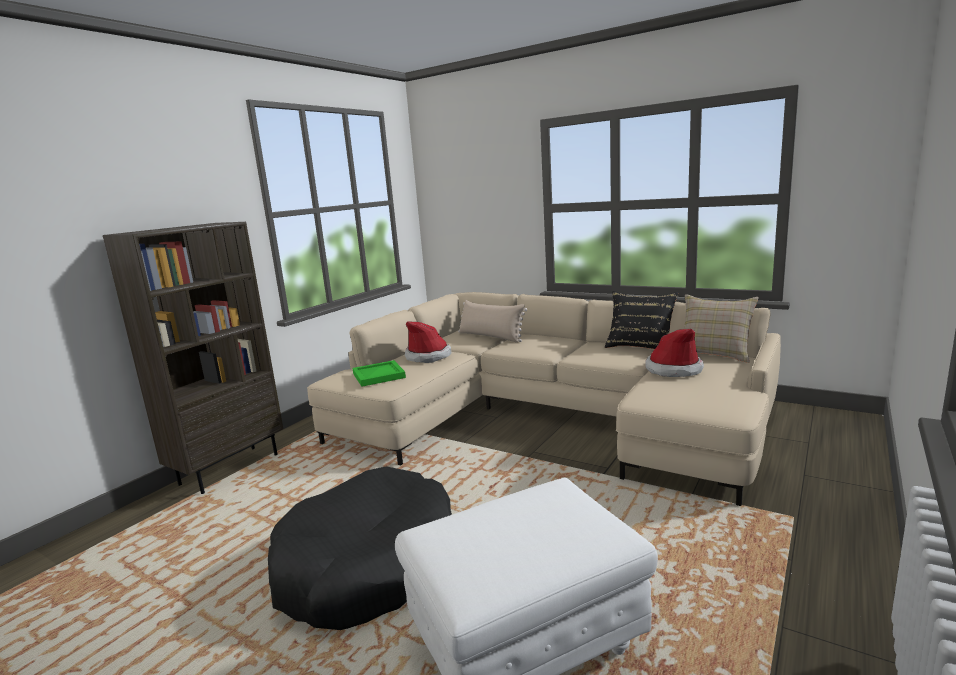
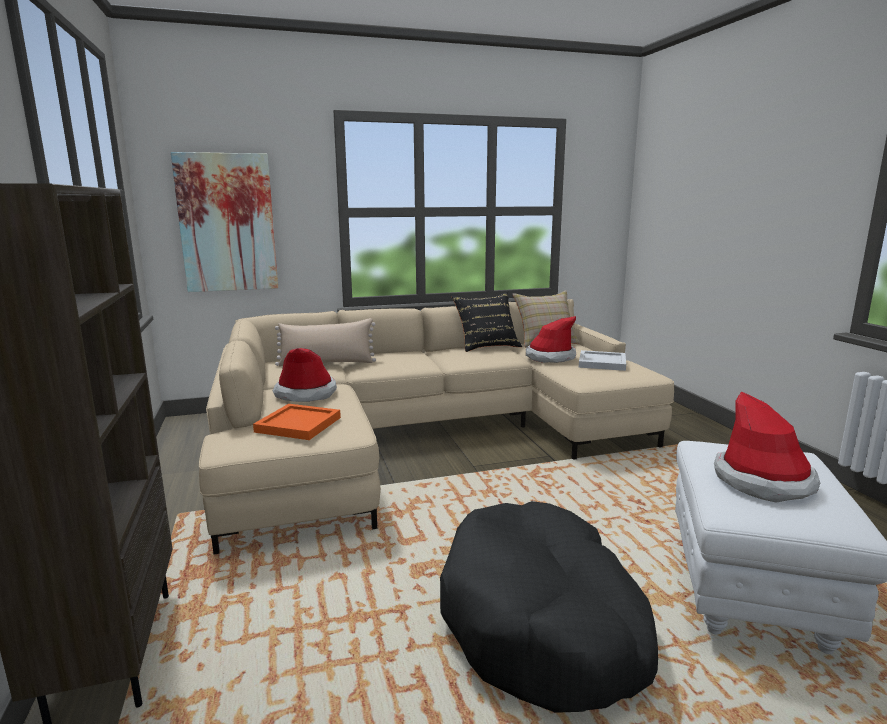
camera: 50 degrees left, 0 degrees up
green tray [352,360,406,387] -> orange tray [253,404,341,440]
none -> picture [171,152,278,292]
none -> white tray [579,350,626,371]
none -> hat [714,391,820,503]

